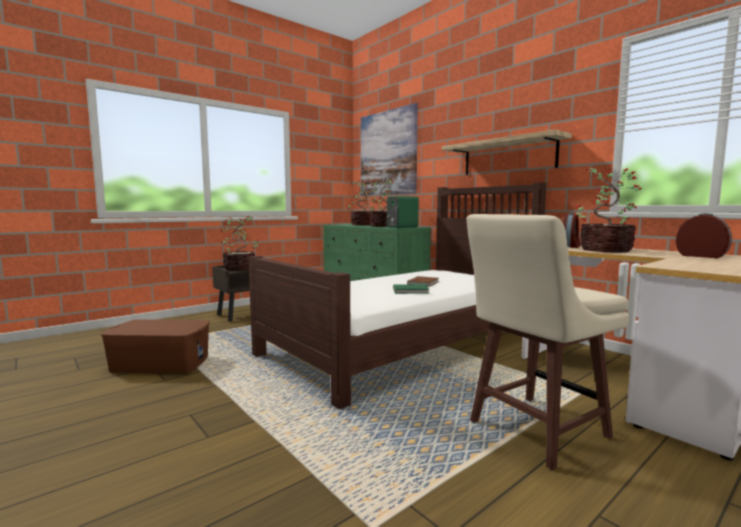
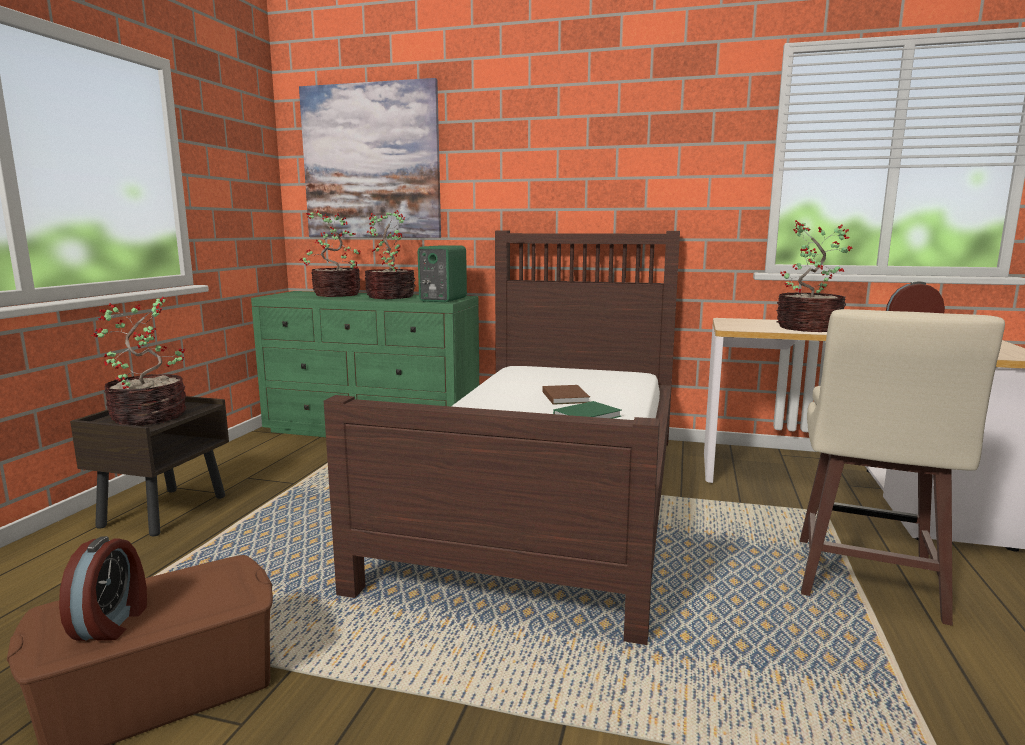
camera: 35 degrees left, 5 degrees up
shelf [442,129,572,175] -> none
alarm clock [562,212,581,248] -> alarm clock moved to [59,536,147,641]

